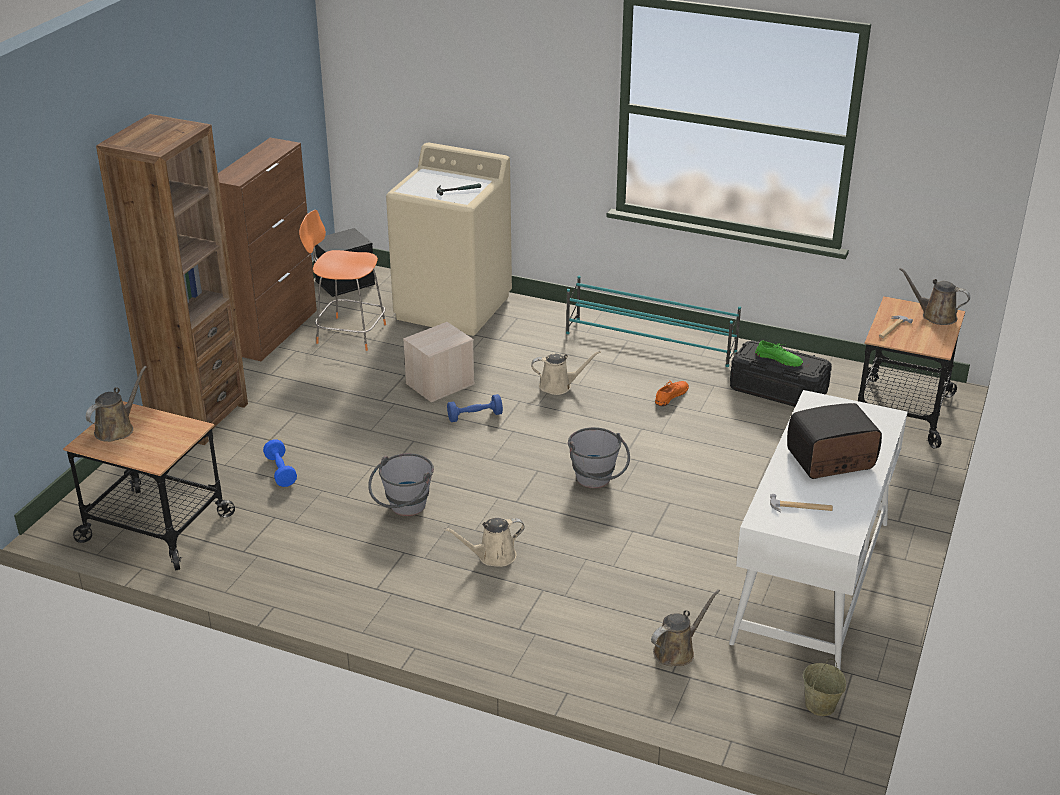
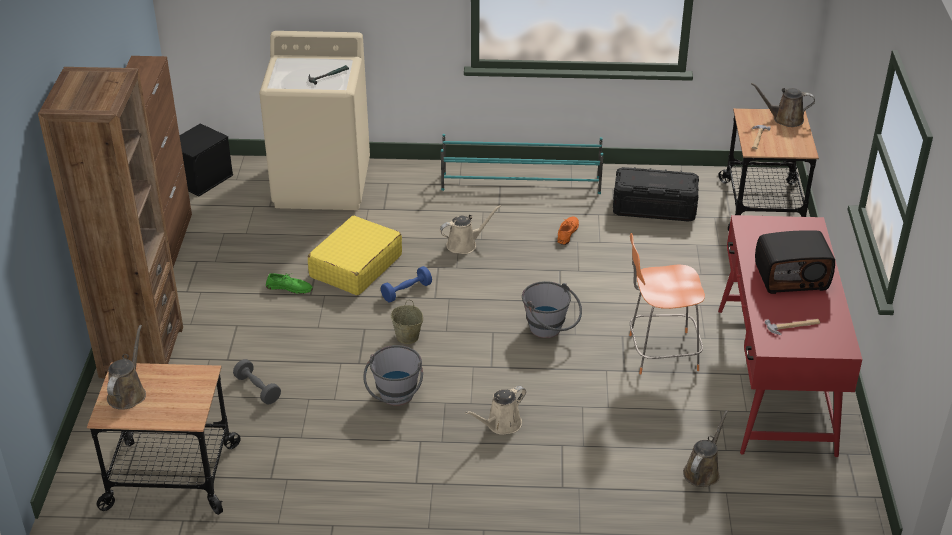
camera: 20 degrees left, 5 degrees up
blue dumbbell [263,439,297,487] -> grey dumbbell [233,359,281,404]
orange chair [299,210,386,351] -> orange chair moved to [629,233,705,374]
beige storage box [403,322,475,402] -> yellow suitcase [308,216,402,295]
white desk [729,390,908,669] -> red desk [718,215,863,457]
green shoe [755,340,803,367] -> green shoe moved to [266,273,313,294]
radio [787,403,882,479] -> radio turned 150 degrees counterclockwise [755,230,835,294]
beige bucket [803,659,846,716] -> beige bucket moved to [390,300,423,344]

